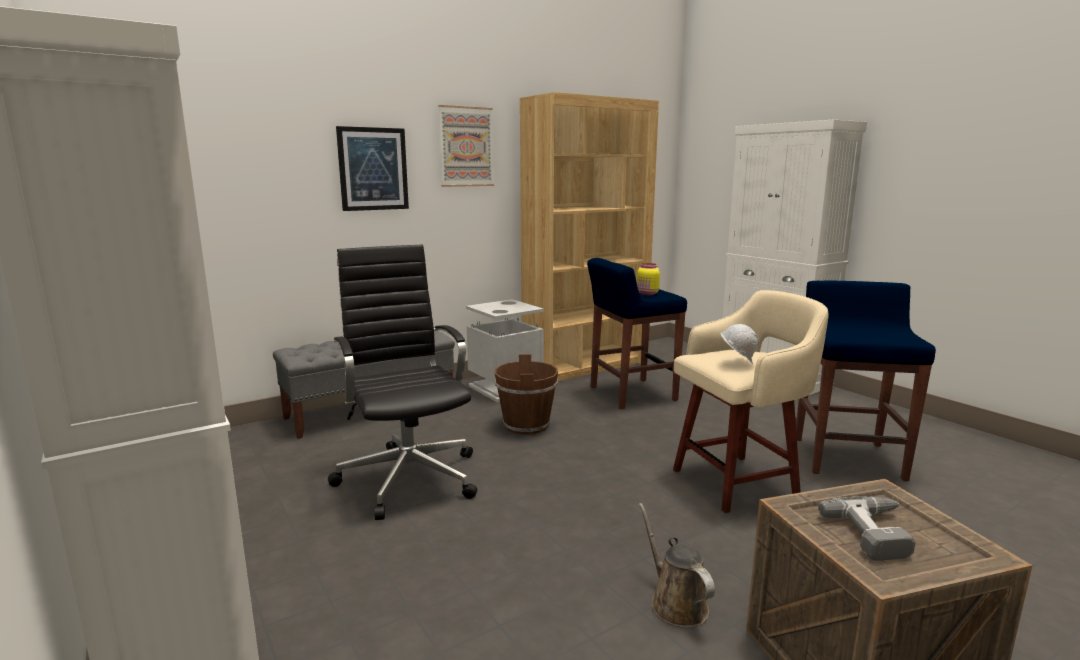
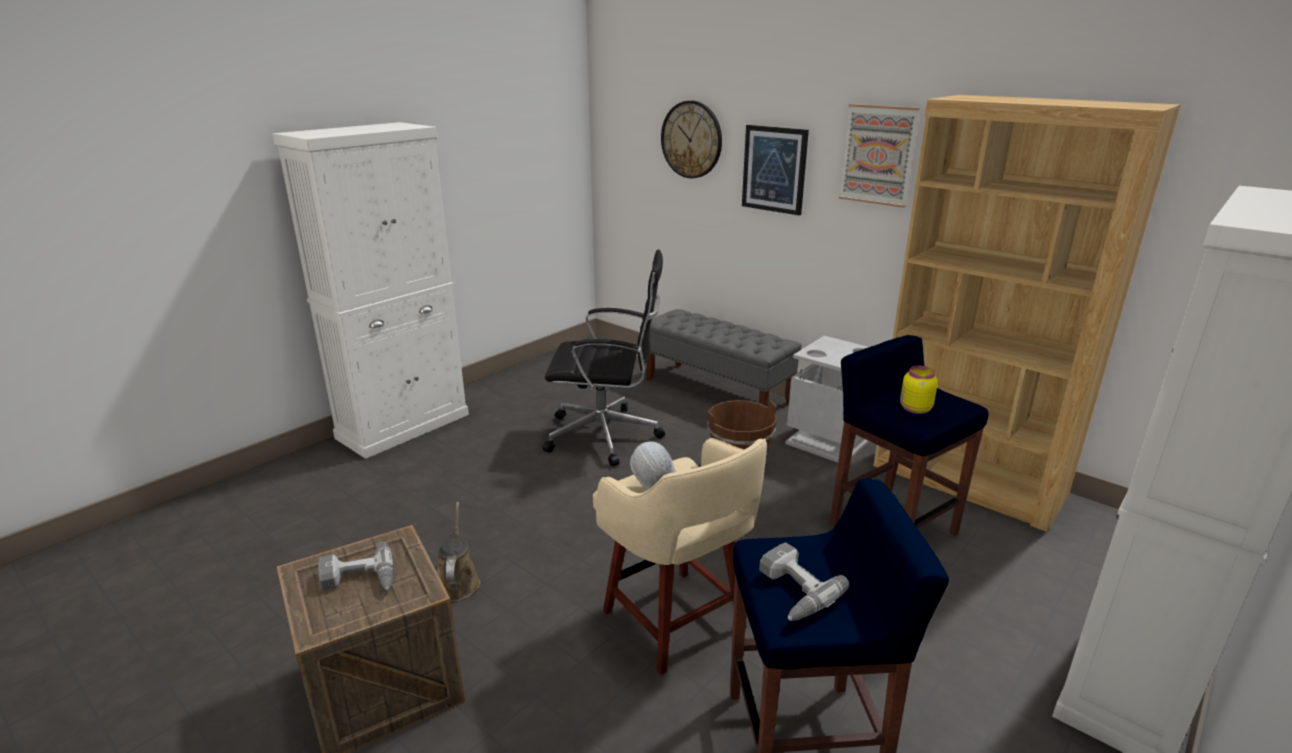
camera: 75 degrees right, 10 degrees up
black office chair [328,245,477,520] -> black office chair turned 45 degrees clockwise [543,249,665,466]
brown watering can [639,503,715,628] -> brown watering can turned 60 degrees counterclockwise [437,502,480,602]
none -> wall clock [661,101,722,178]
none -> power drill [759,543,849,621]

